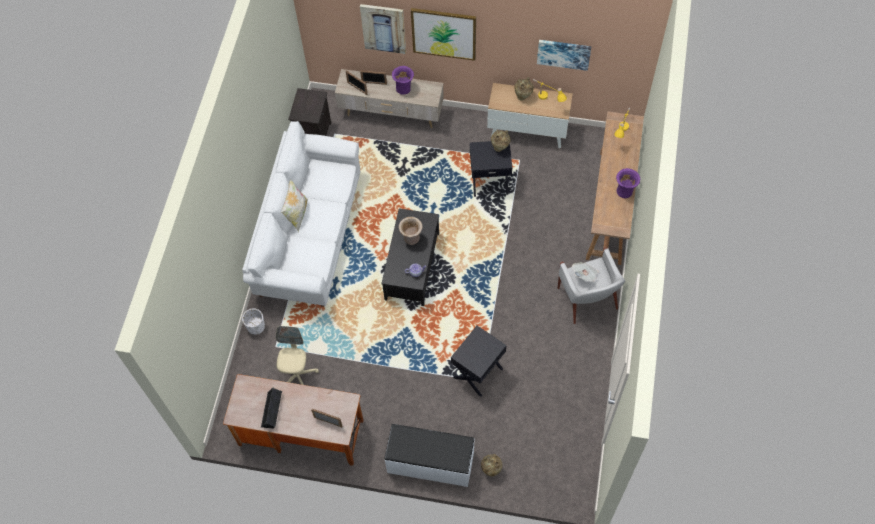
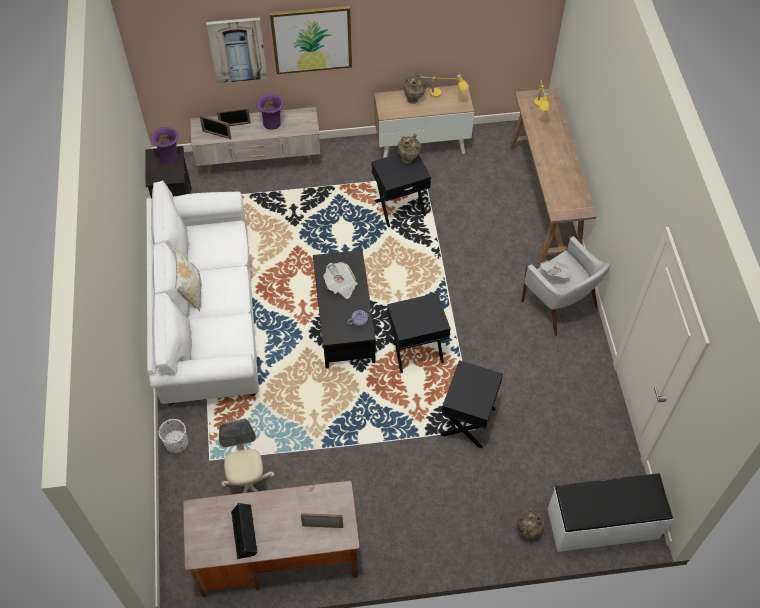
camera: 20 degrees left, 5 degrees down
white bench [384,424,475,487] -> white bench moved to [547,473,673,552]
beige vase [399,217,422,245] -> newspaper [323,262,358,299]
picture [537,40,592,71] -> none
purple vase [616,168,640,198] -> purple vase moved to [151,127,178,164]
none -> black side table [387,293,451,373]

